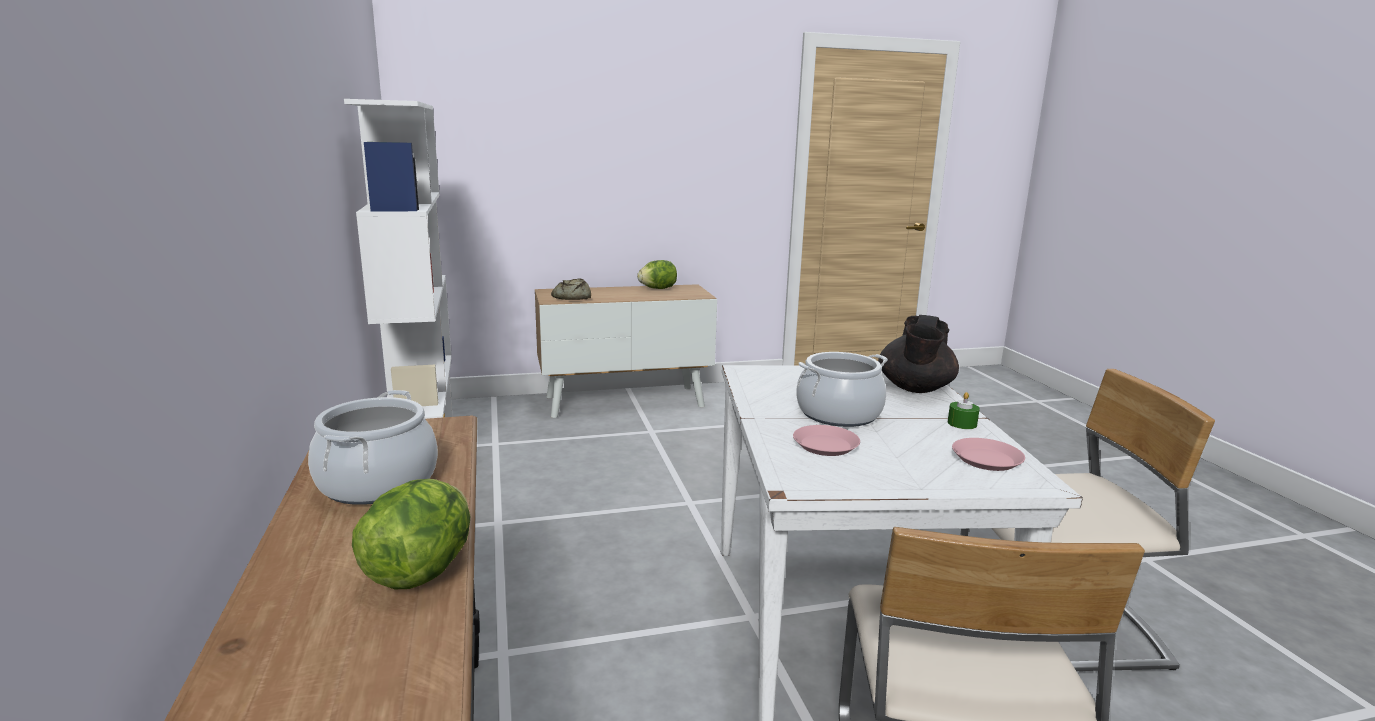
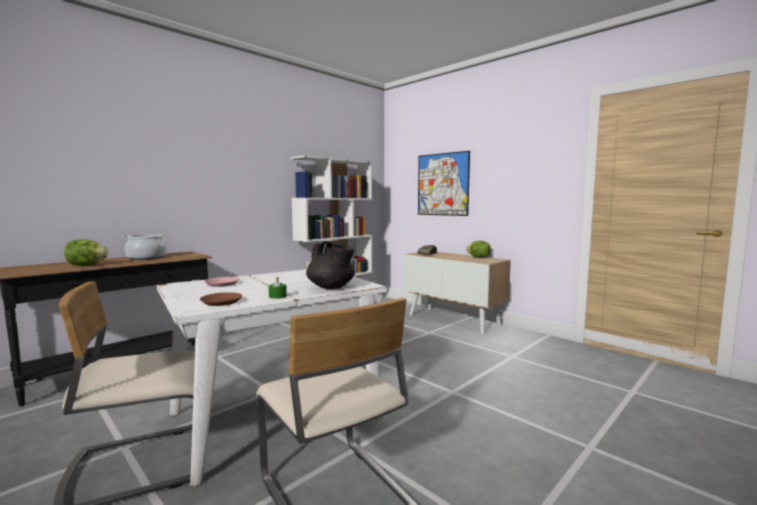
camera: 60 degrees right, 10 degrees down
cooking pot [796,352,888,427] -> none
black teapot [878,315,959,393] -> black teapot turned 120 degrees counterclockwise [306,241,355,289]
pink plate [952,438,1025,471] -> brown plate [200,292,242,306]
none -> picture [418,151,470,216]

